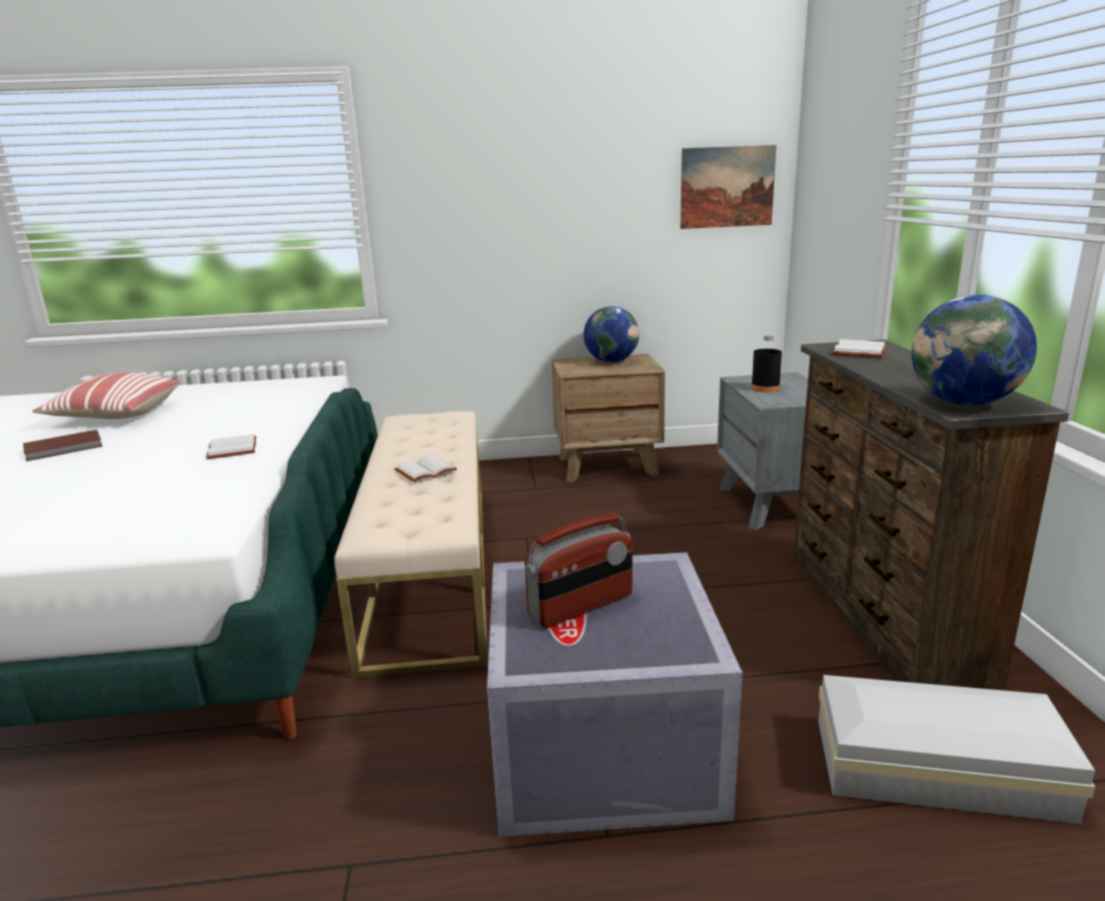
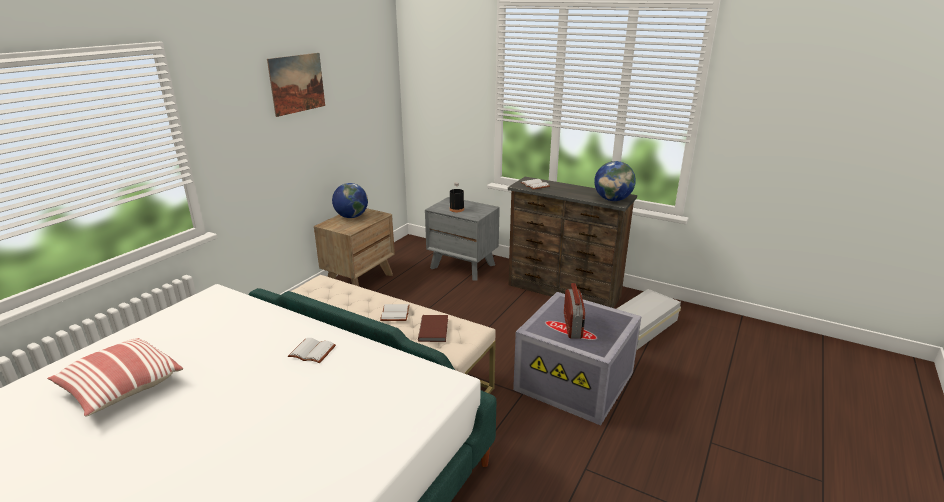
camera: 55 degrees left, 5 degrees up
brown book [23,430,103,461] -> brown book moved to [418,315,448,342]
picture [680,145,776,229] -> picture moved to [267,53,325,117]

